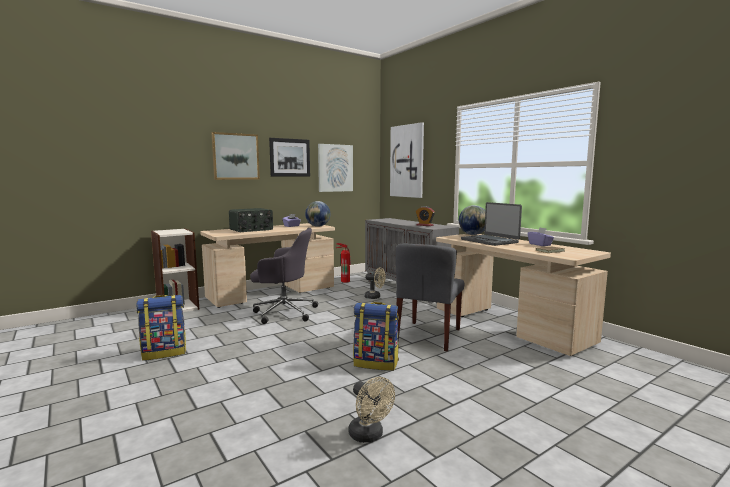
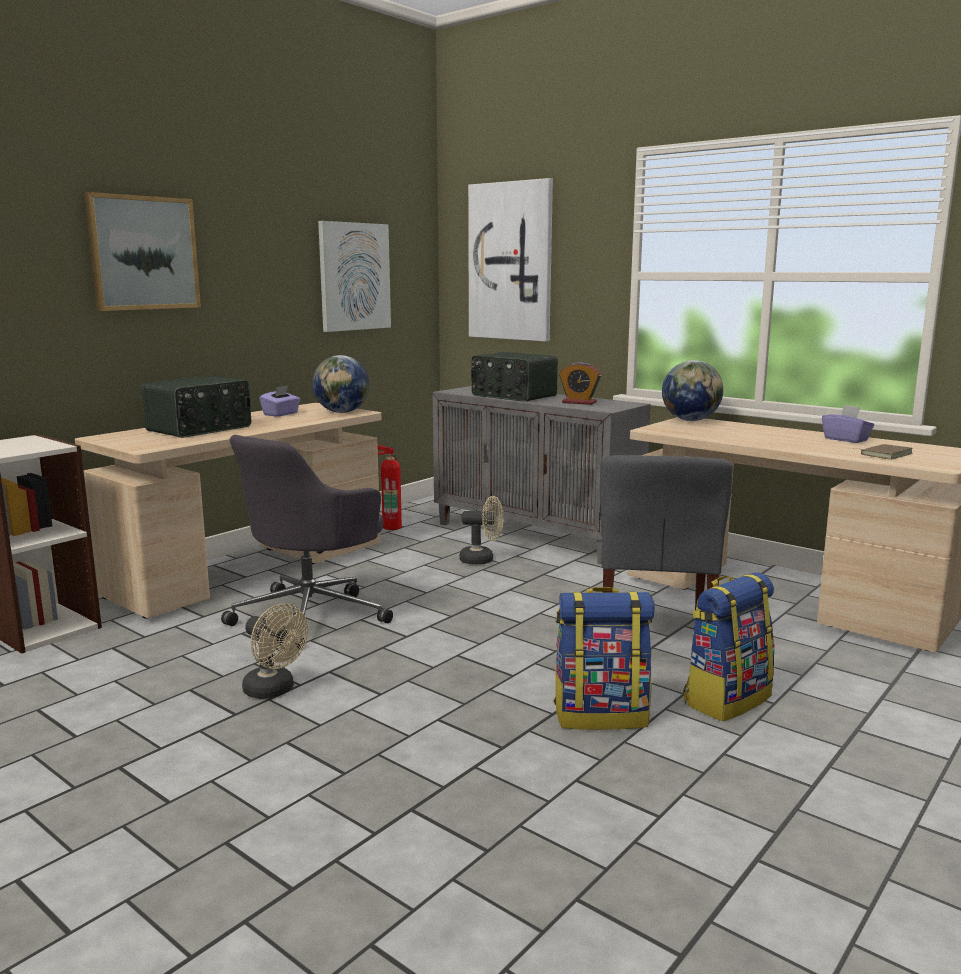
camera: 15 degrees left, 5 degrees up
backpack [136,295,186,361] -> backpack moved to [683,572,775,721]
grey office chair [250,228,318,324] -> grey office chair turned 135 degrees clockwise [221,435,393,651]
picture [269,138,310,176] -> none
beige fan [348,377,395,443] -> beige fan moved to [242,604,308,699]
laptop [461,202,522,246] -> none
none -> radio [471,352,558,402]

